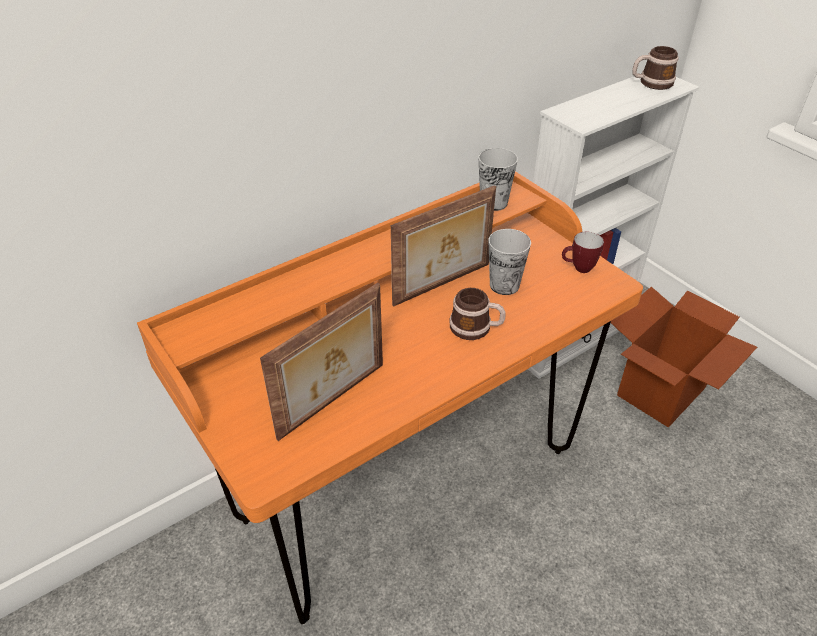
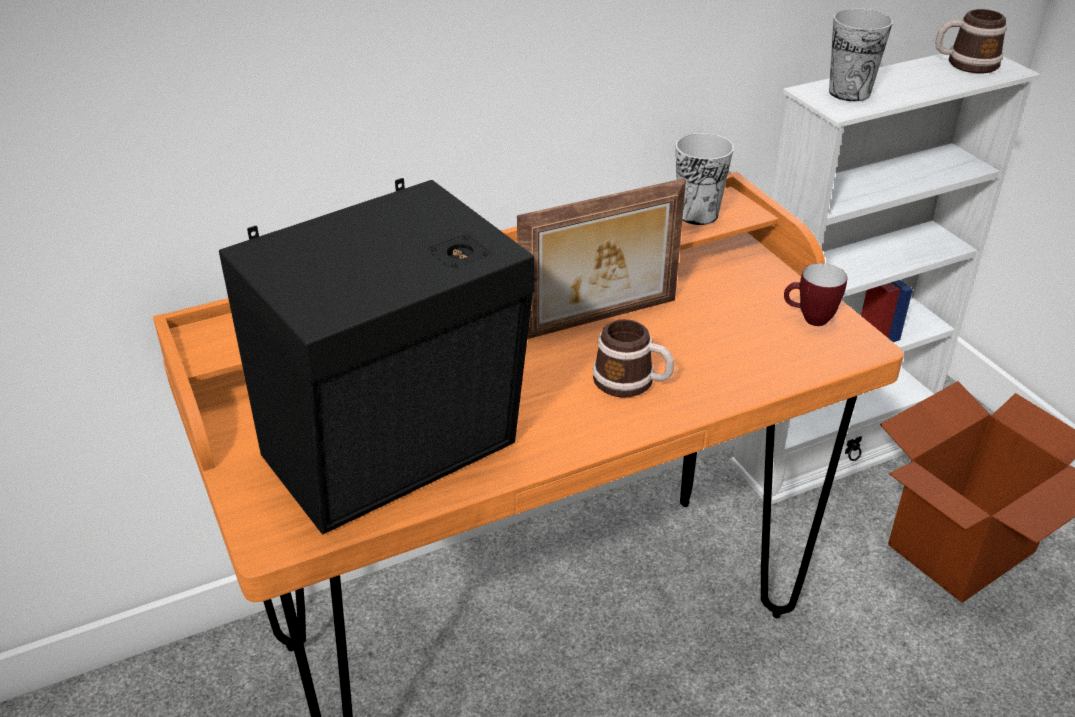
camera: 10 degrees right, 5 degrees down
picture frame [260,283,383,441] -> black speaker [219,178,534,535]
cup [489,229,531,295] -> cup moved to [829,8,893,101]

